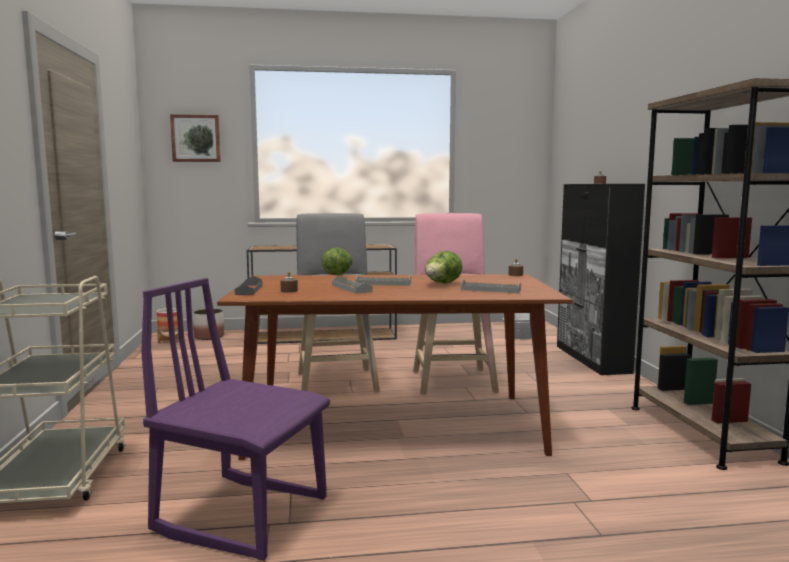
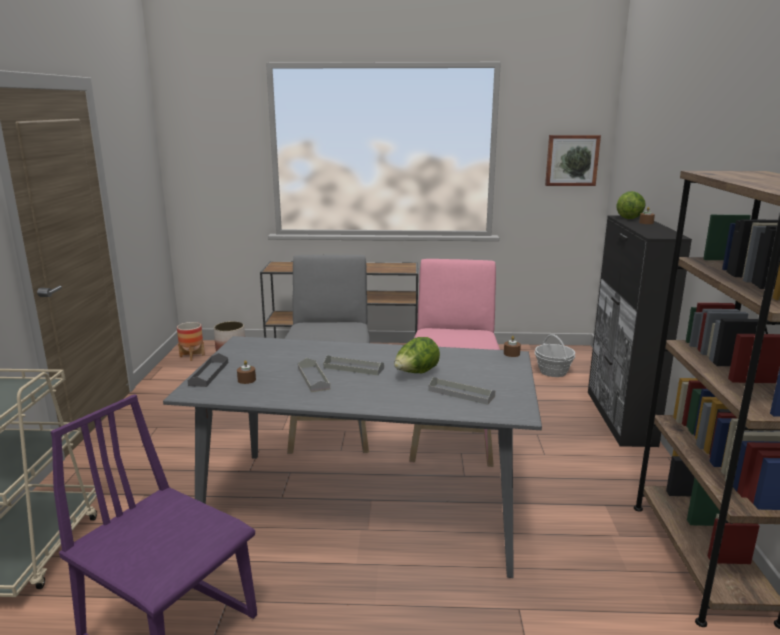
camera: 10 degrees right, 10 degrees up
picture [170,114,221,162] -> picture moved to [545,135,601,186]
brown dining table [217,274,573,460] -> grey dining table [163,336,542,578]
lettuce [322,248,353,275] -> lettuce moved to [617,191,646,219]

